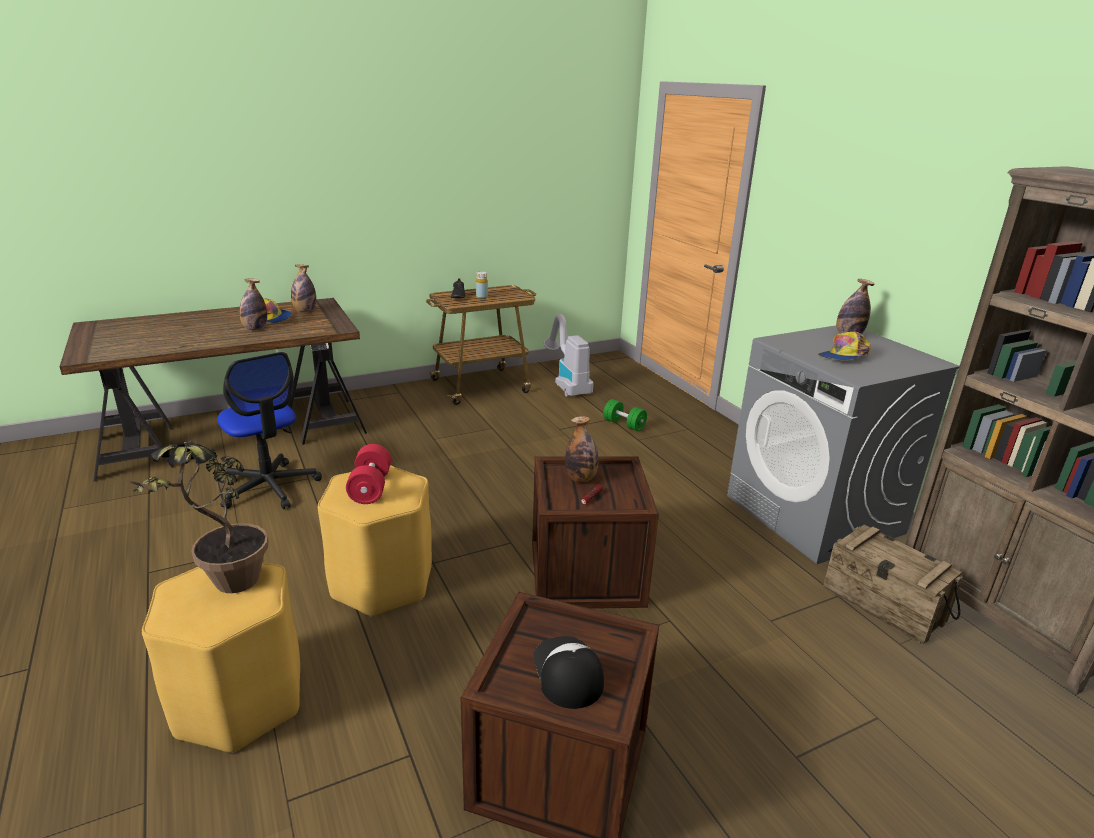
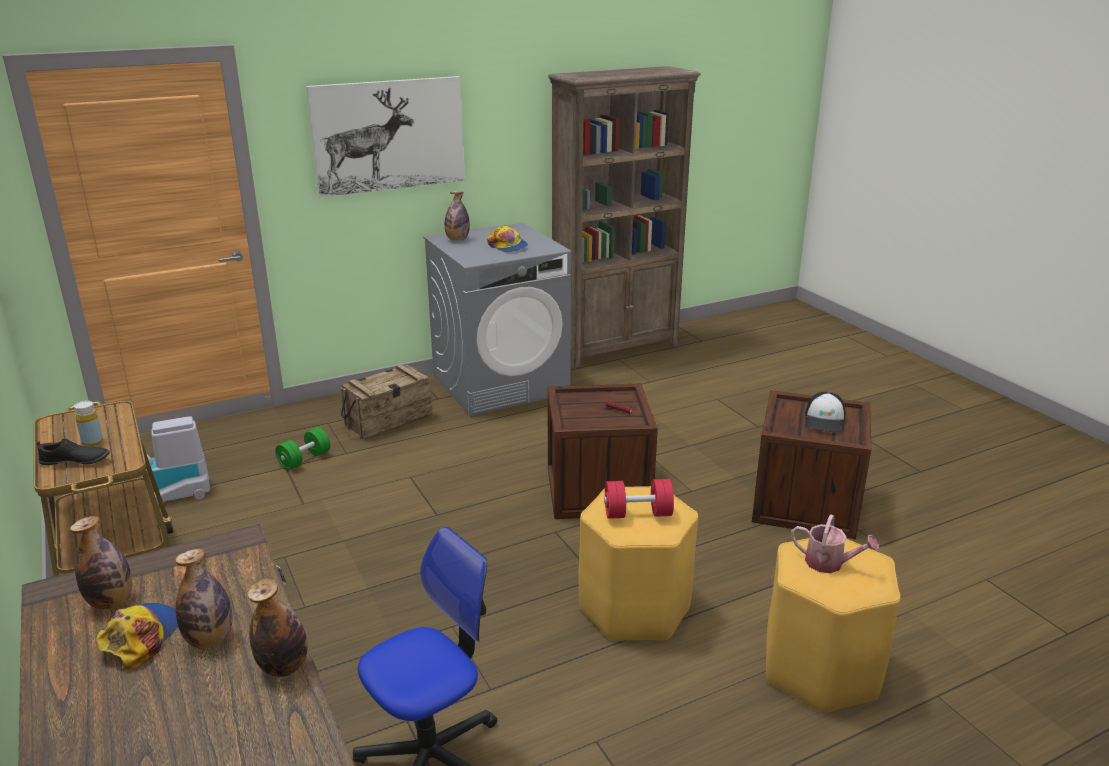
camera: 90 degrees left, 0 degrees up
potted plant [124,441,269,593] -> watering can [791,514,879,573]
cap [533,636,604,709] -> cap turned 60 degrees counterclockwise [805,392,846,433]
bottle [565,416,599,482] -> bottle moved to [247,579,308,677]
crate [823,525,963,643] -> crate moved to [340,364,433,440]
none -> picture [306,76,465,198]

